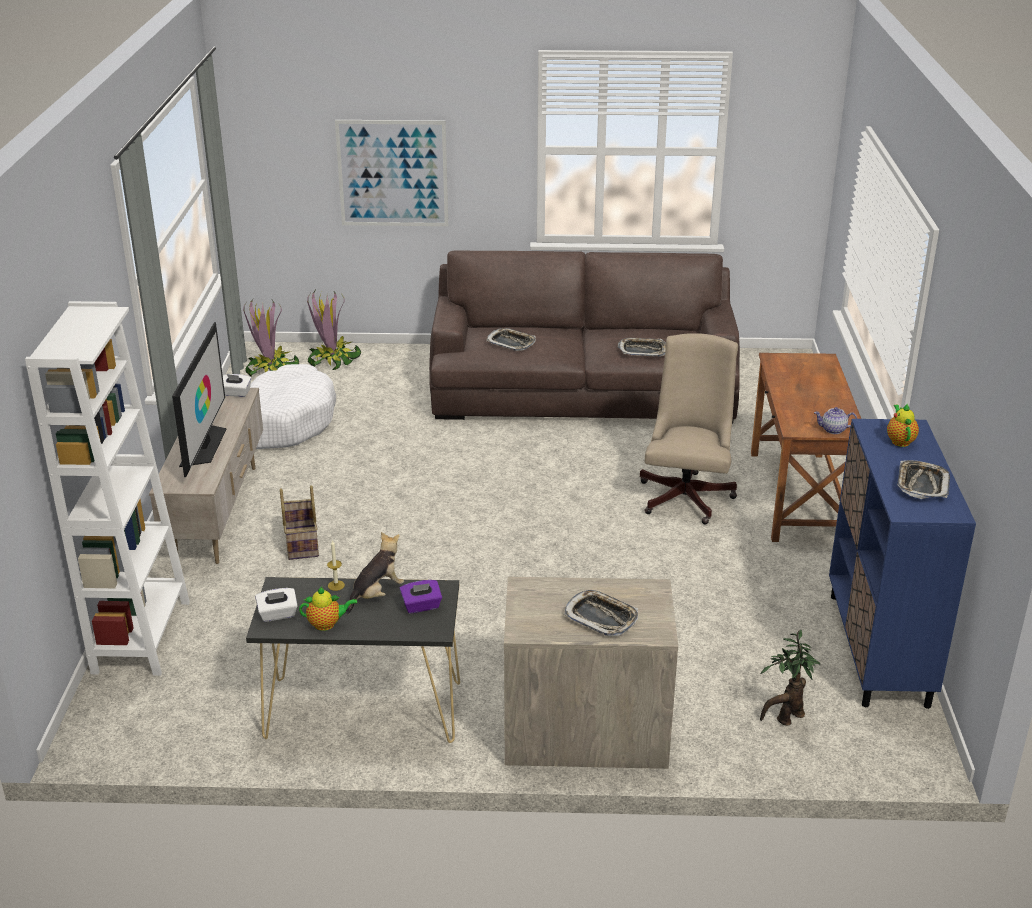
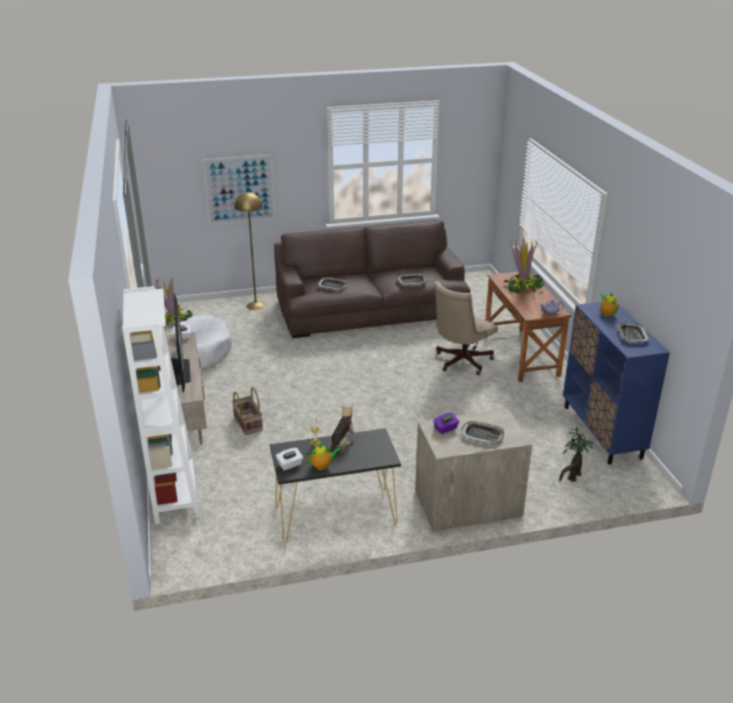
camera: 15 degrees left, 0 degrees up
potted plant [307,291,361,371] -> potted plant moved to [504,237,545,293]
purple tissue box [400,580,442,614] -> purple tissue box moved to [433,413,459,434]
beige office chair [640,333,738,524] -> beige office chair turned 135 degrees counterclockwise [434,281,498,375]
none -> yellow floor lamp [234,192,266,310]

